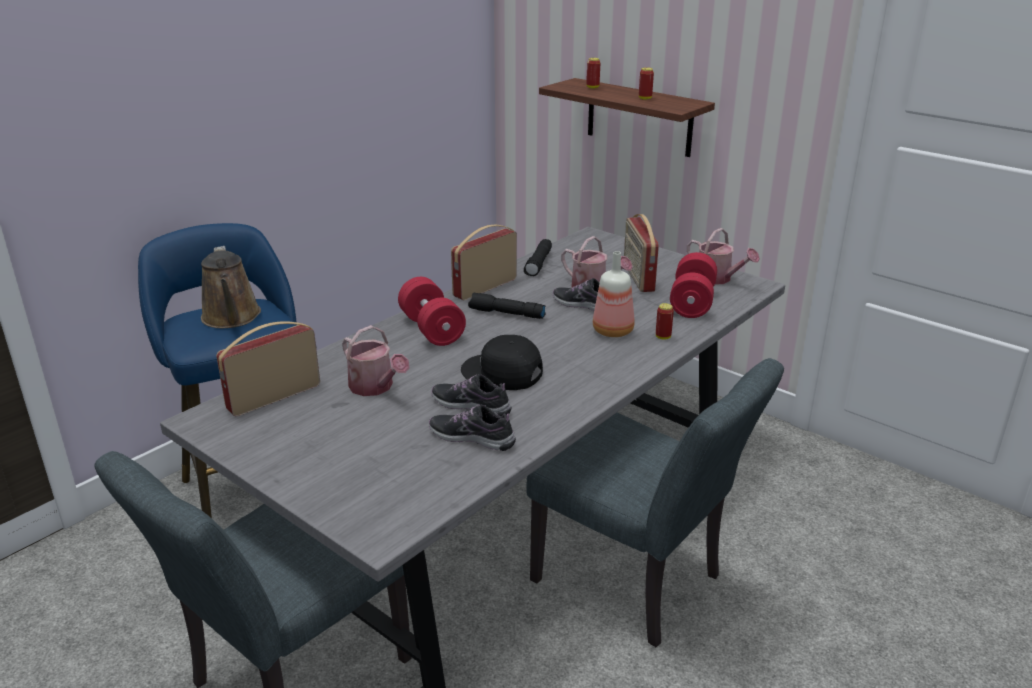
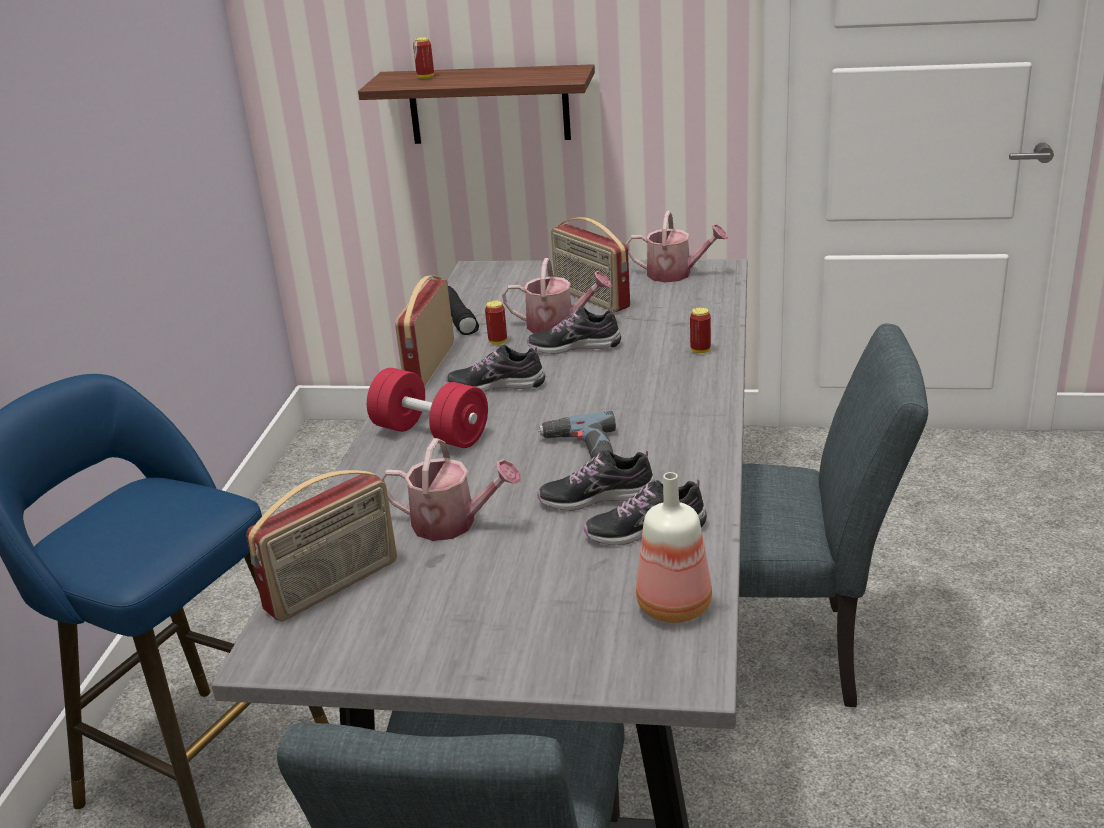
camera: 30 degrees left, 0 degrees up
brown watering can [201,246,261,328] -> none
radio [216,321,320,416] -> radio turned 150 degrees counterclockwise [246,470,397,622]
black cap [461,335,543,390] -> power drill [538,411,616,458]
black flashlight [468,293,546,319] -> shoe [446,345,545,392]
bottle [593,251,635,337] -> bottle moved to [636,472,712,623]
can [639,67,654,100] -> can moved to [485,300,507,345]
red dumbbell [670,252,717,318] -> none

